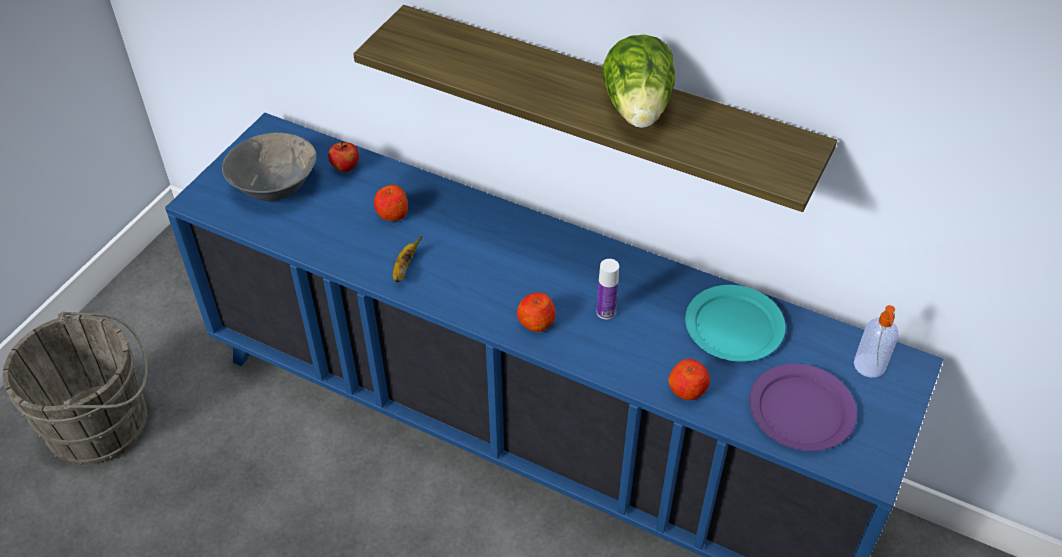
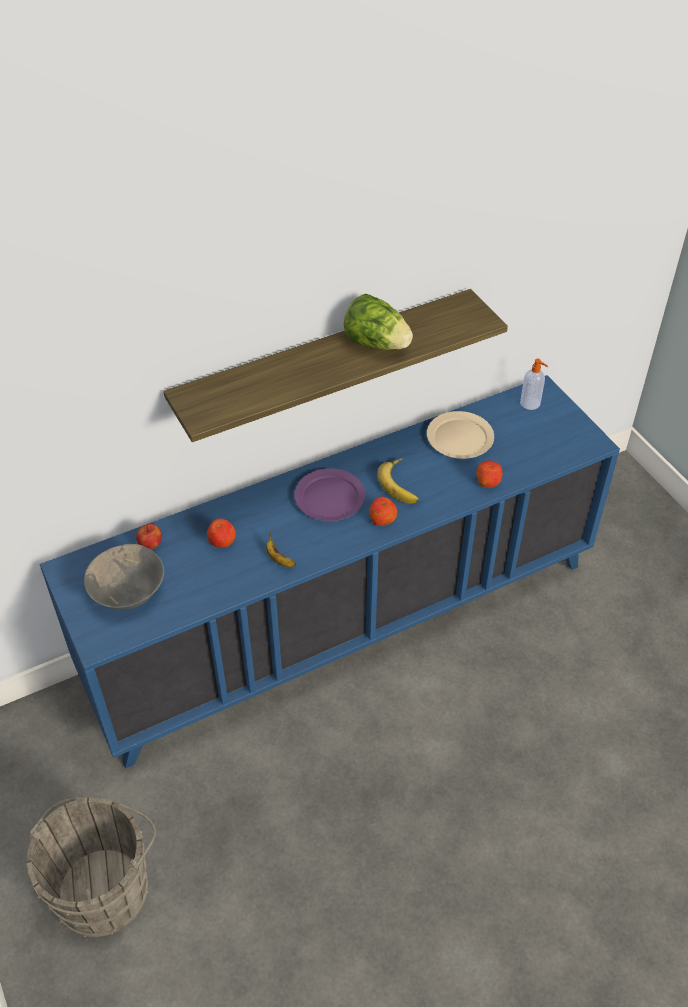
camera: 55 degrees left, 0 degrees up
bottle [597,259,619,319] -> banana [377,458,419,504]
turquoise plate [685,285,786,362] -> beige plate [427,411,494,459]
purple plate [749,364,857,451] -> purple plate moved to [294,468,365,521]

